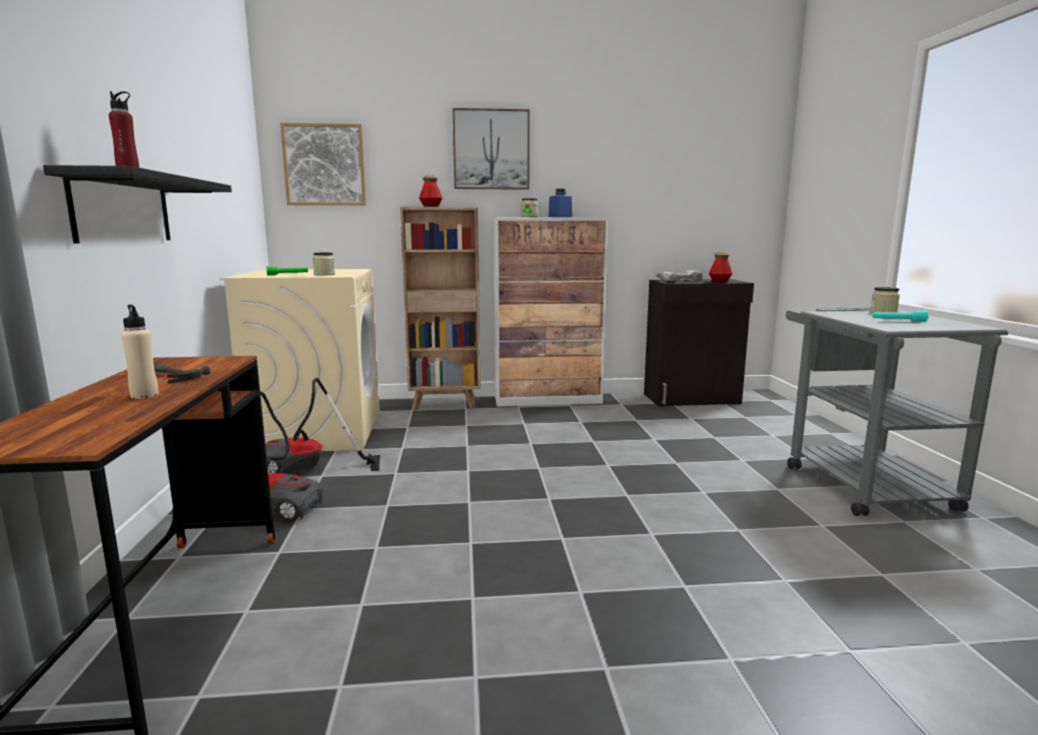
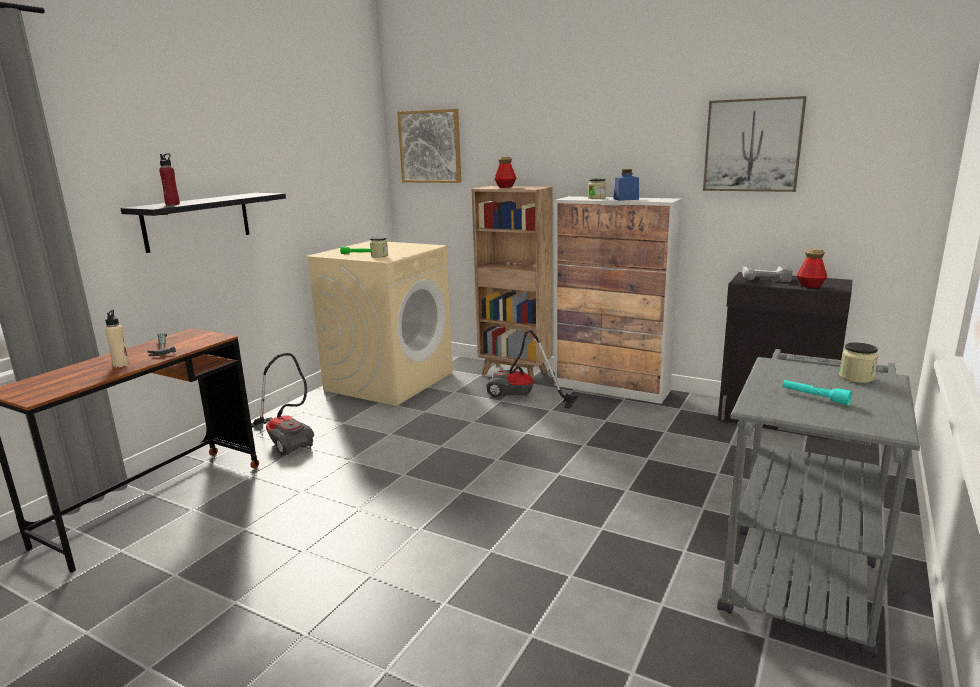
camera: 35 degrees right, 5 degrees up
vacuum cleaner [265,378,380,474] -> vacuum cleaner moved to [486,330,578,409]
picture [453,108,530,190] -> picture moved to [703,96,807,192]

